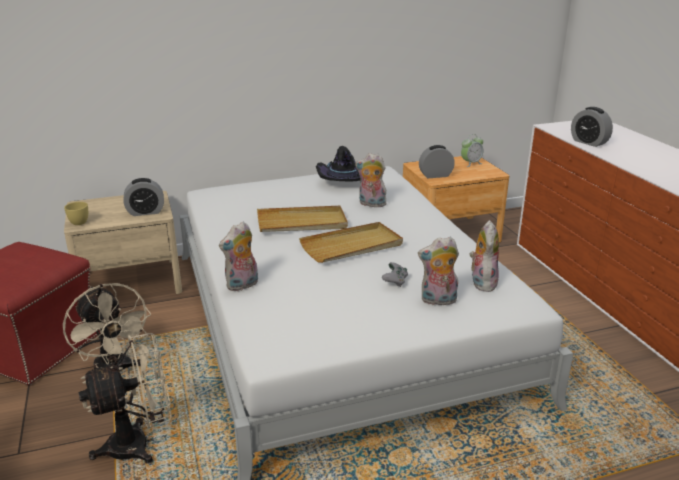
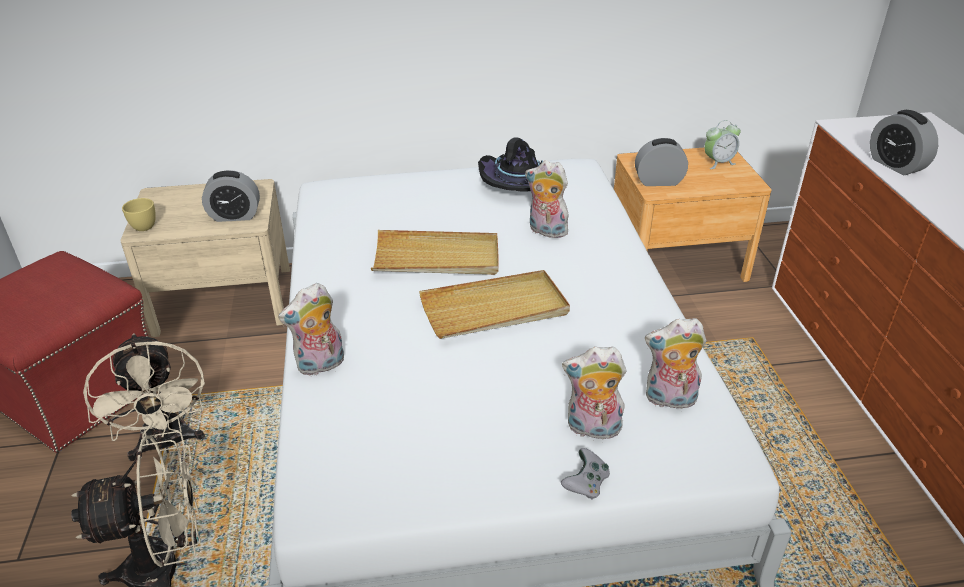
camera: 10 degrees right, 10 degrees up
grey game controller [382,262,408,287] -> grey game controller moved to [561,448,610,500]
plush toy [470,220,499,292] -> plush toy turned 105 degrees counterclockwise [645,318,706,409]

